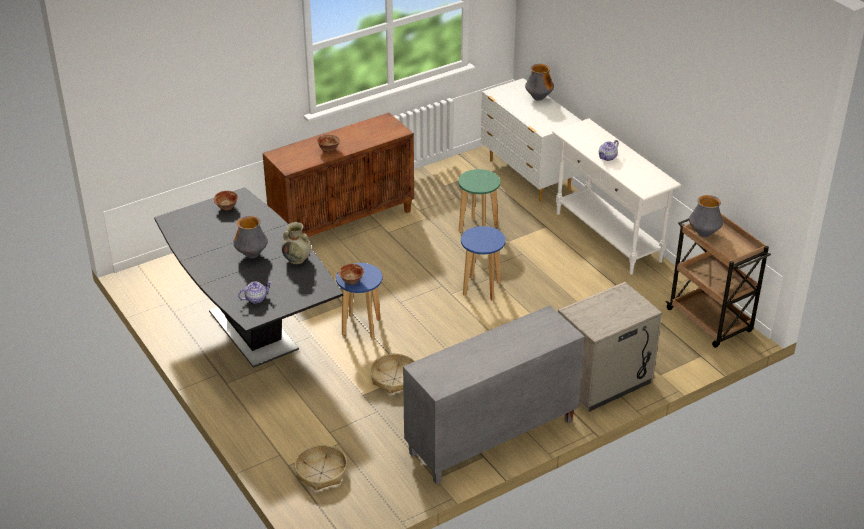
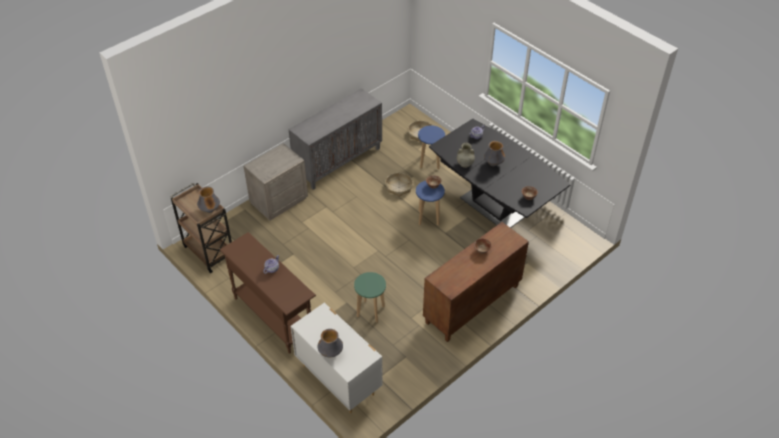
camera: 170 degrees right, 10 degrees up
blue stool [461,226,505,301] -> blue stool moved to [418,125,445,170]
white console table [552,118,681,275] -> brown console table [220,232,316,354]

